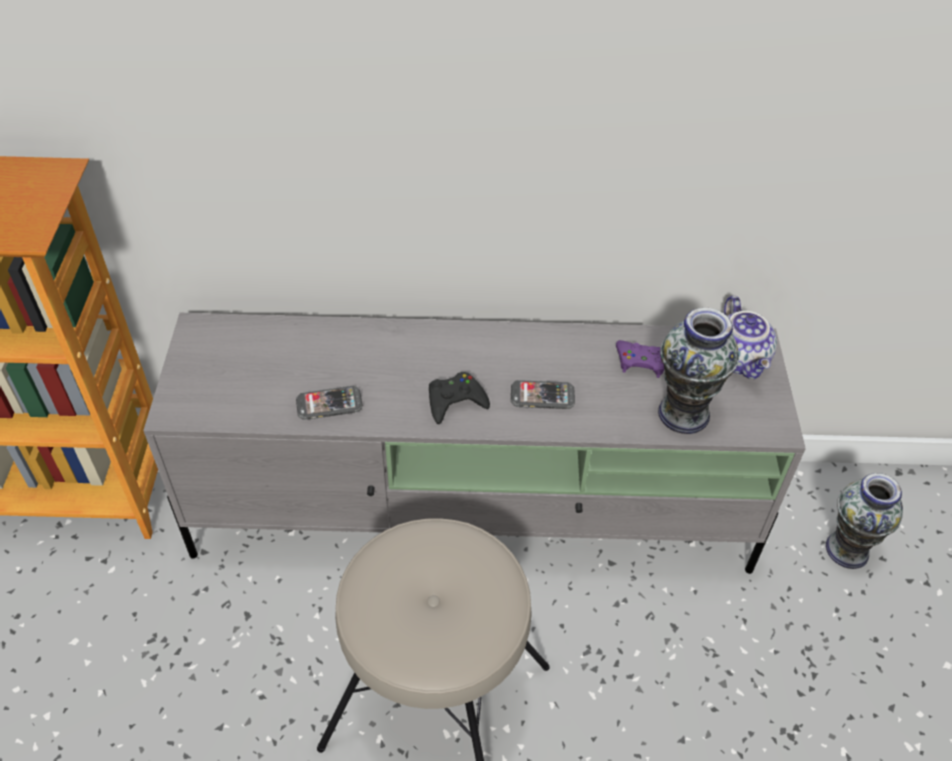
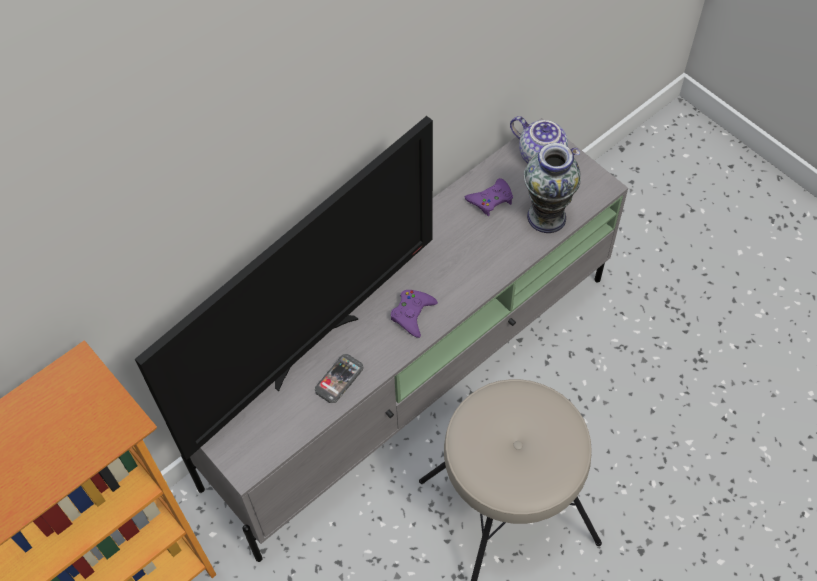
camera: 40 degrees left, 10 degrees up
black game controller [429,372,490,424] -> purple game controller [391,290,438,338]
phone [511,380,575,409] -> none
vase [826,473,903,569] -> none
none -> television [135,116,433,460]

